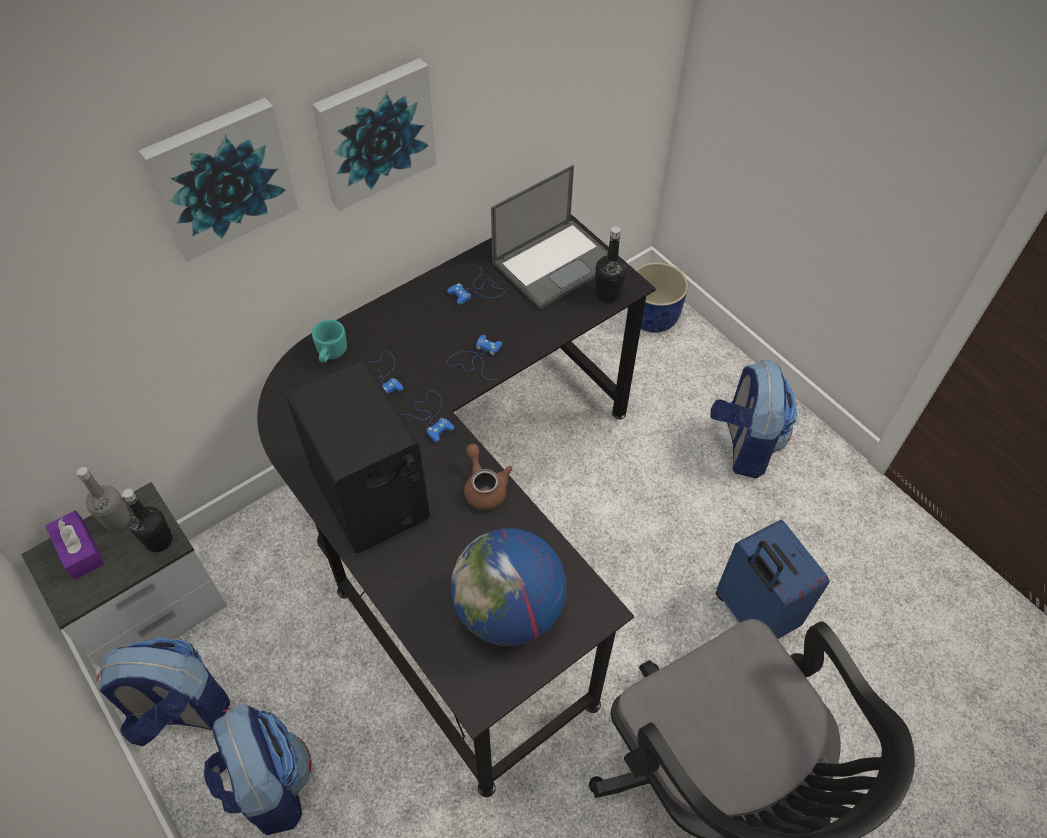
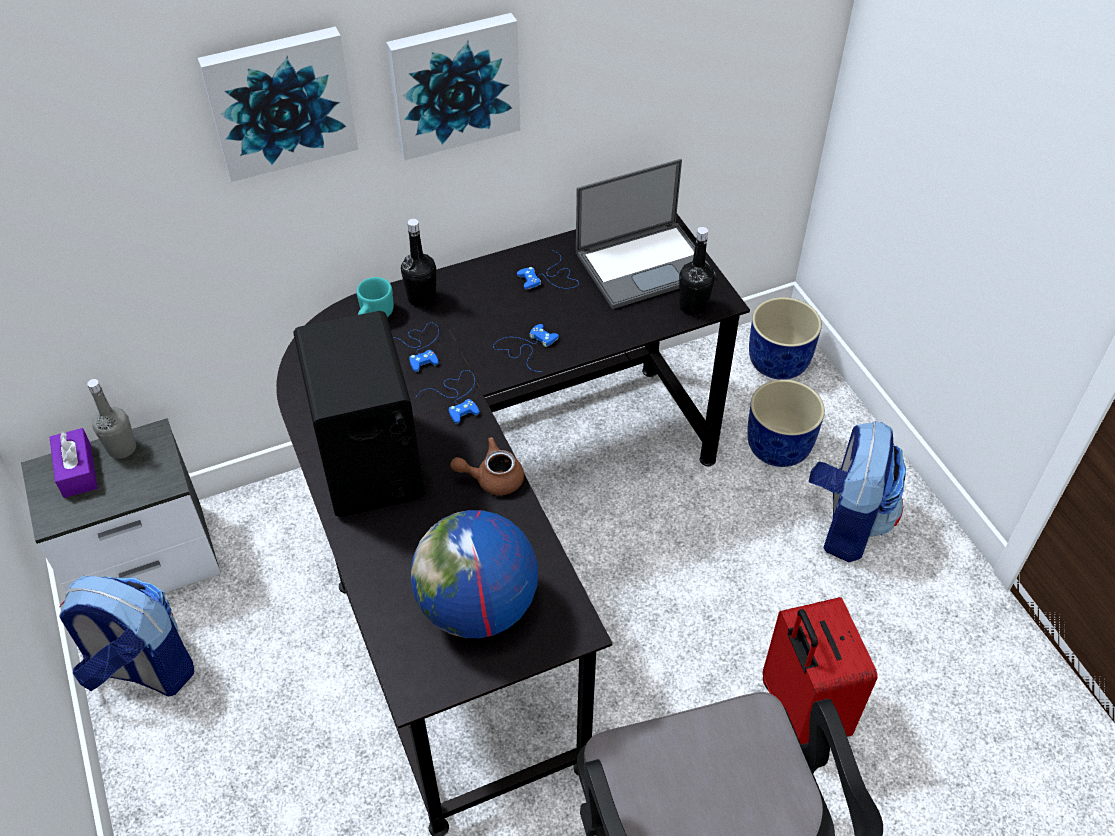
camera: 15 degrees right, 5 degrees down
black bottle [122,489,172,552] -> black bottle moved to [401,219,436,307]
backpack [204,704,312,835] -> none
brown teapot [464,444,512,510] -> brown teapot turned 90 degrees counterclockwise [450,437,524,495]
blue suitcase [716,520,830,639] -> red suitcase [763,597,878,744]
none -> blue planter [747,379,825,467]

